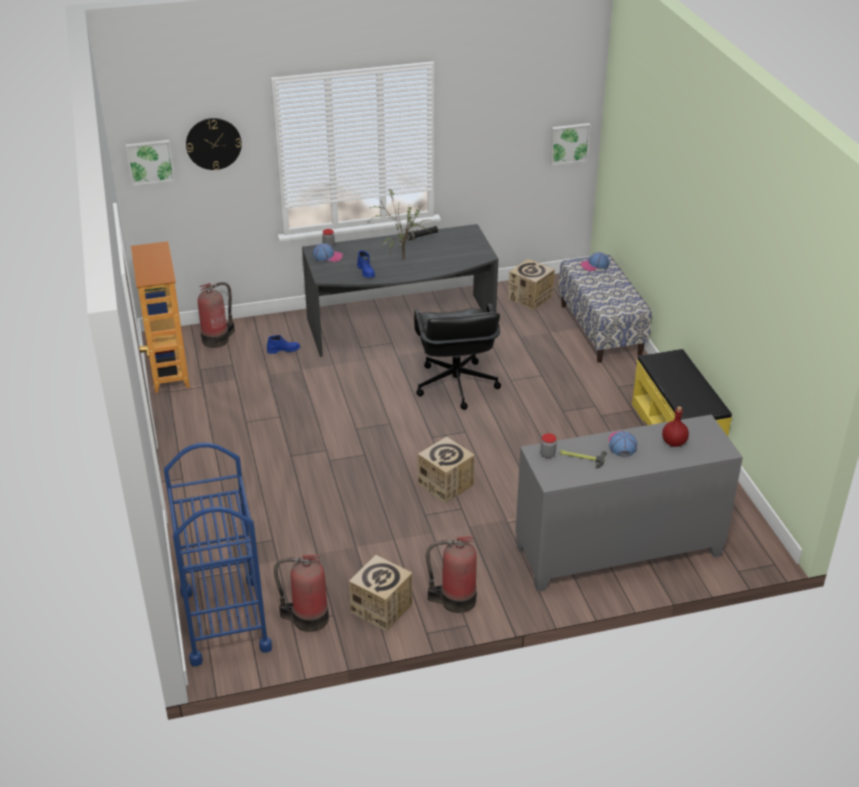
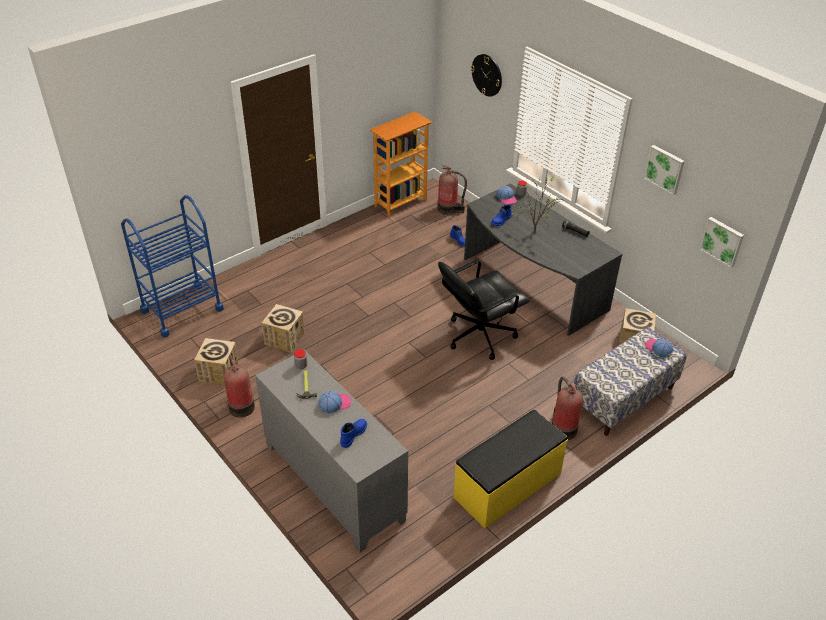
camera: 65 degrees right, 5 degrees up
picture [126,140,175,186] -> picture moved to [644,145,685,195]
fire extinguisher [274,555,329,632] -> fire extinguisher moved to [552,377,583,440]
cardboard box [418,437,475,503] -> cardboard box moved to [262,304,305,353]
red bottle [662,406,689,447] -> blue boot [340,419,367,448]

